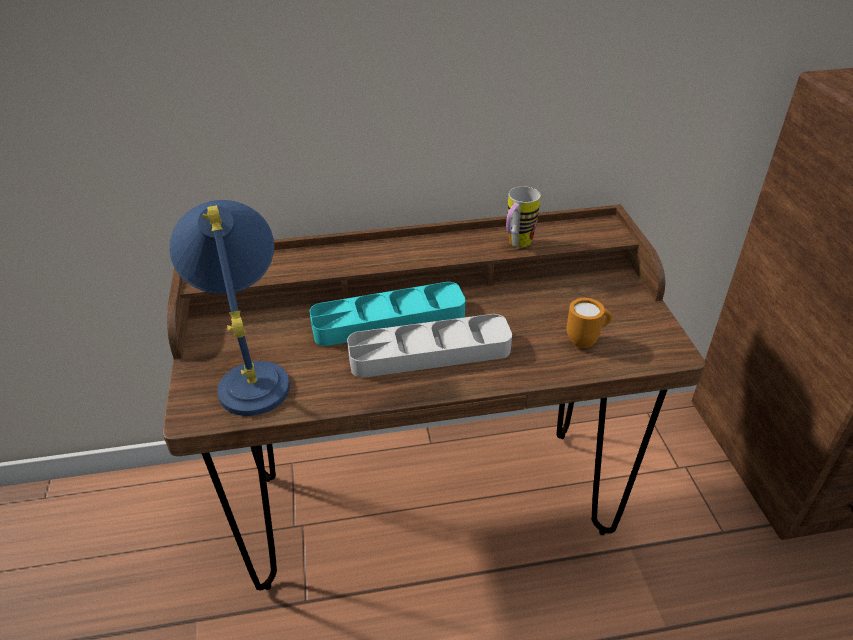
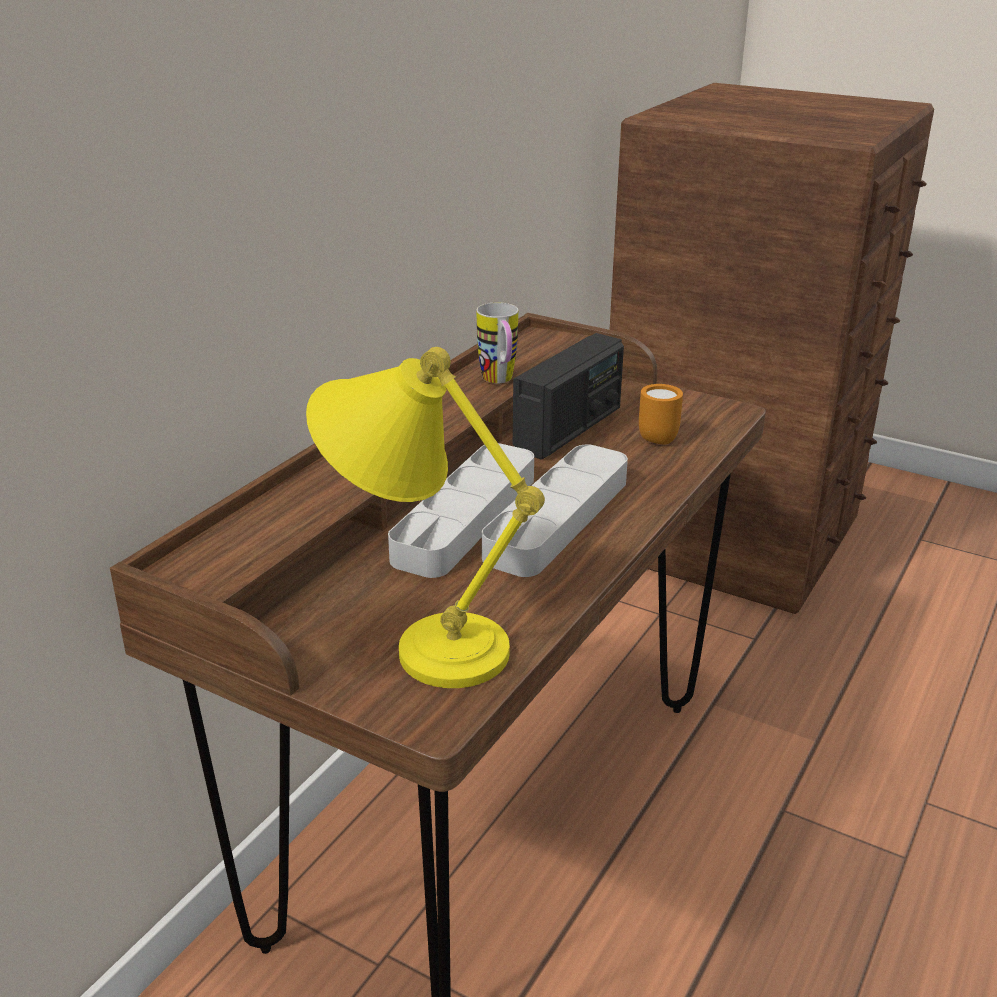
camera: 50 degrees left, 10 degrees down
blue table lamp [169,200,290,416] -> yellow table lamp [306,347,545,688]
turquoise tray [310,282,465,346] -> grey tray [388,443,534,578]
none -> radio [513,333,624,460]

